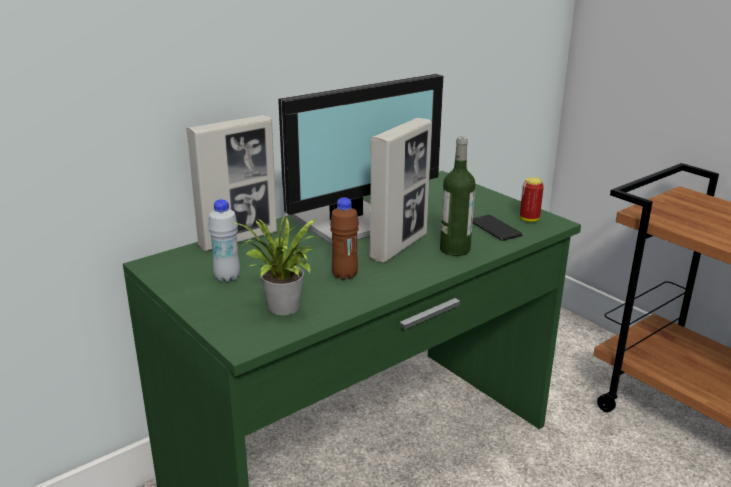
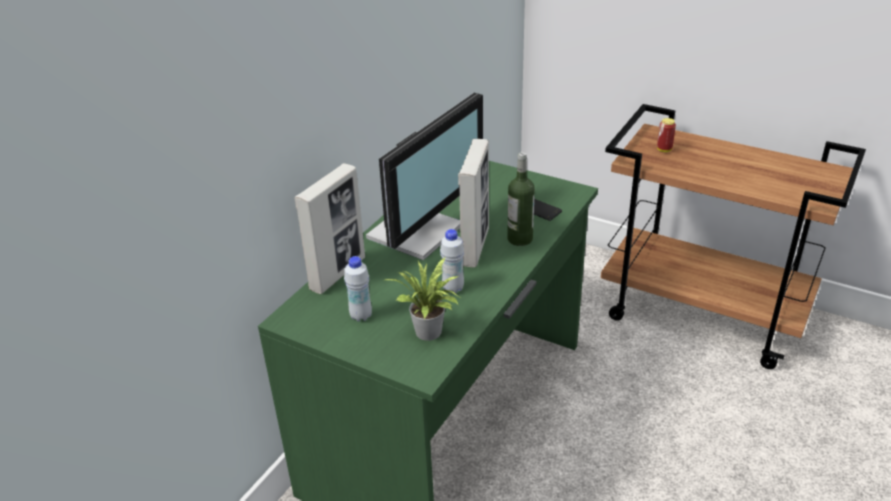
camera: 20 degrees left, 10 degrees up
brown bottle [330,198,359,280] -> white bottle [440,229,464,293]
can [520,177,544,222] -> can moved to [657,118,676,152]

